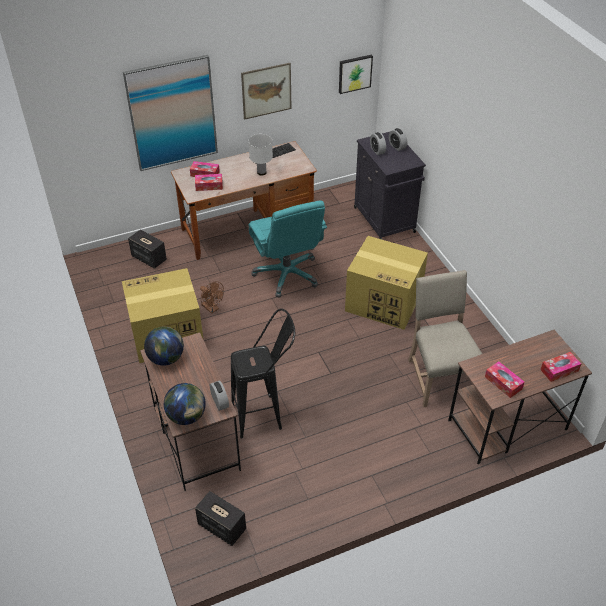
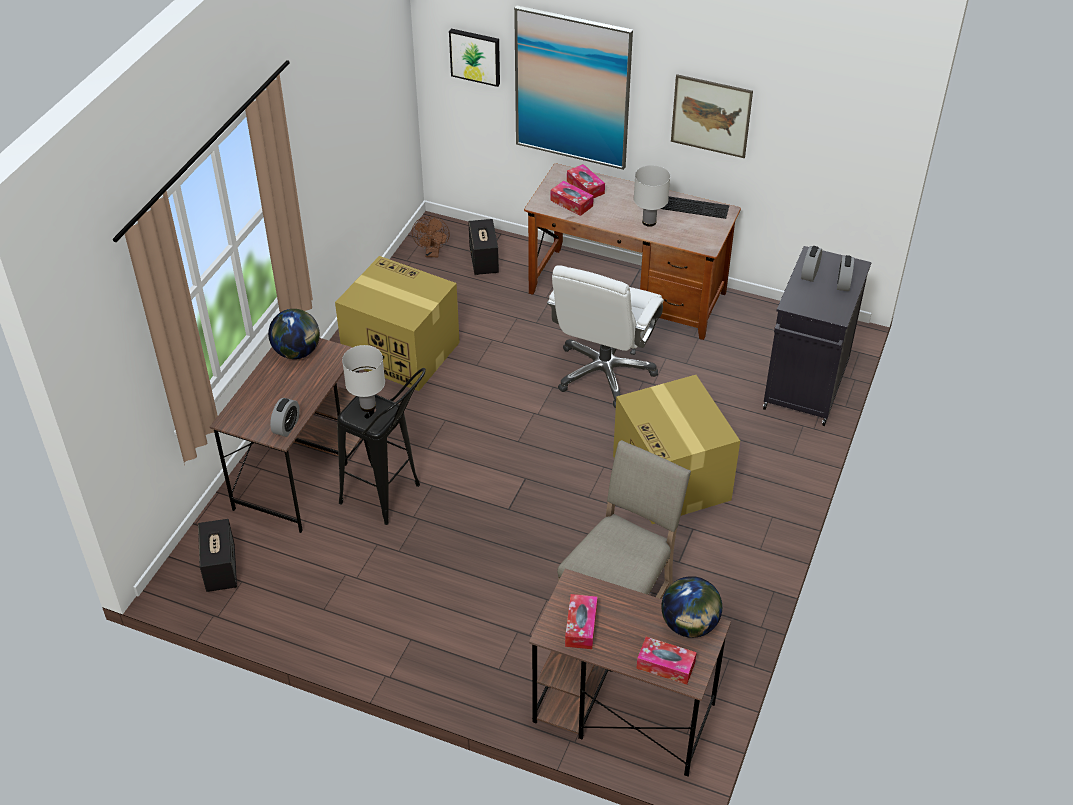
camera: 45 degrees right, 0 degrees up
globe [164,383,206,425] -> globe moved to [661,576,722,638]
brown fan [200,281,224,314] -> brown fan moved to [412,216,450,257]
turquoise office chair [248,201,327,298] -> white office chair [547,265,664,408]
picture [339,55,373,94] -> picture moved to [449,29,500,87]
none -> white table lamp [342,345,385,412]

